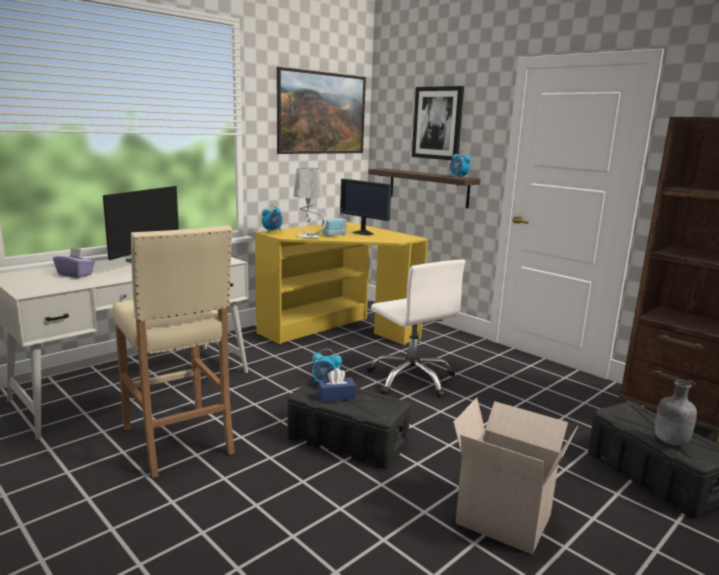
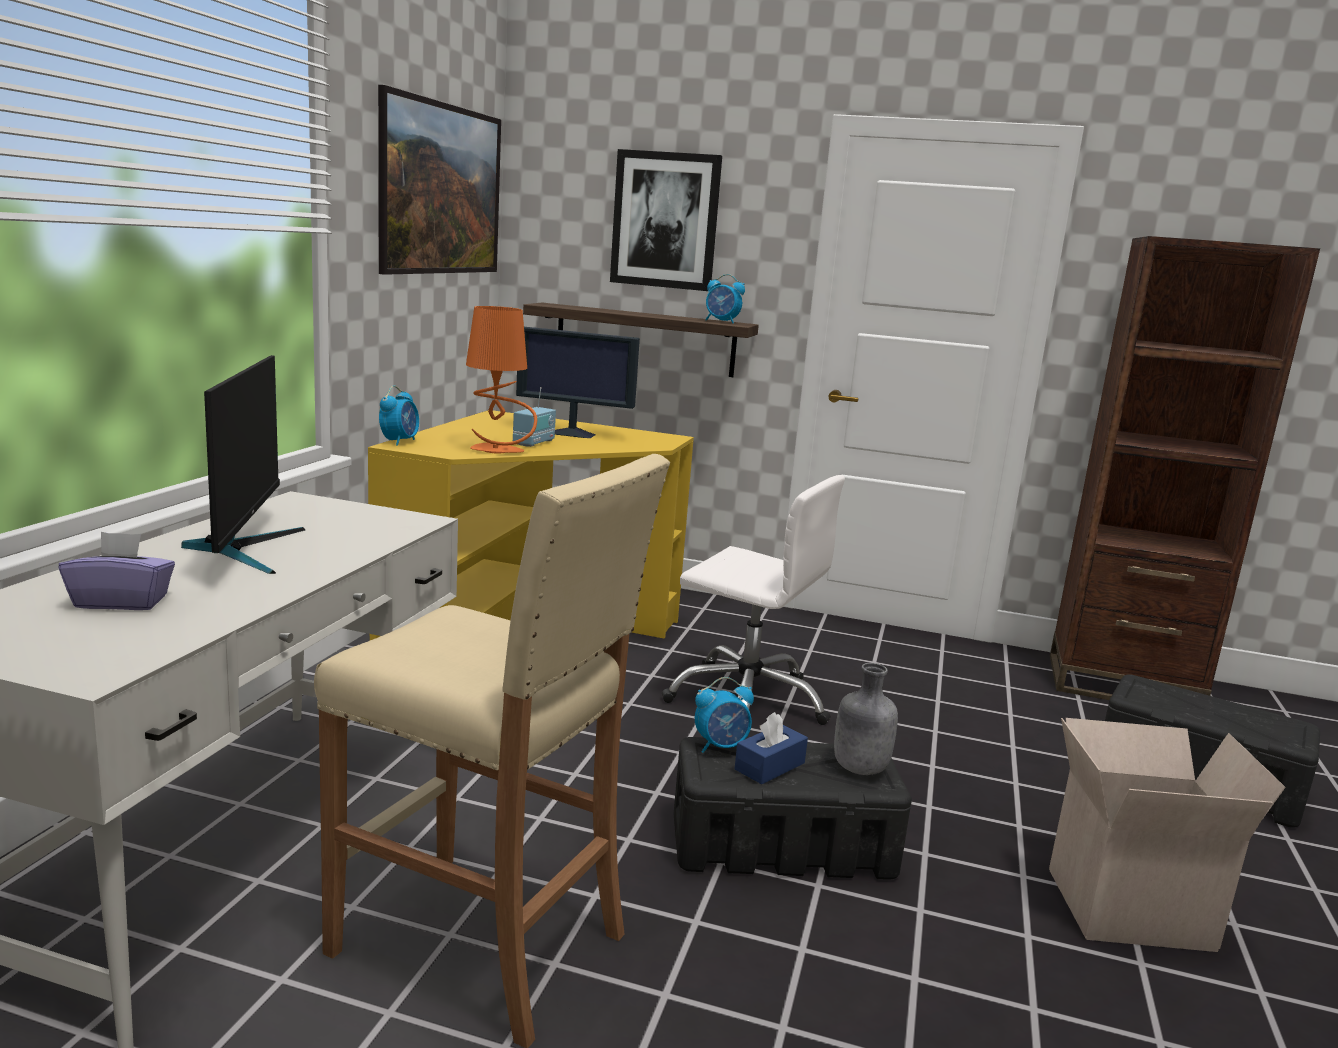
camera: 30 degrees left, 0 degrees up
grey table lamp [293,167,326,238] -> orange table lamp [466,306,537,453]
grey bottle [655,380,697,446] -> grey bottle moved to [834,663,898,775]

